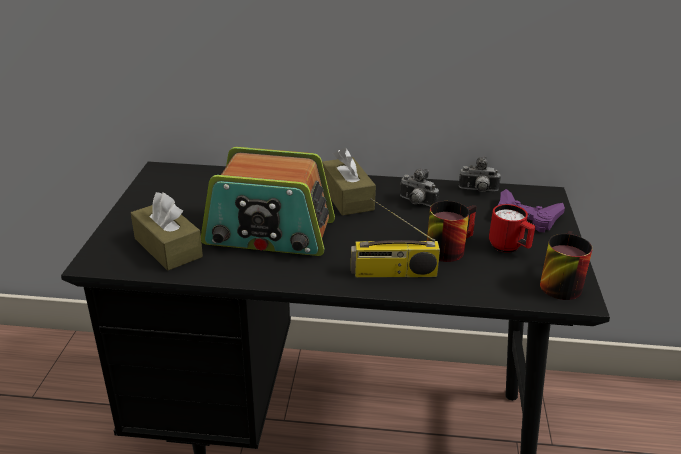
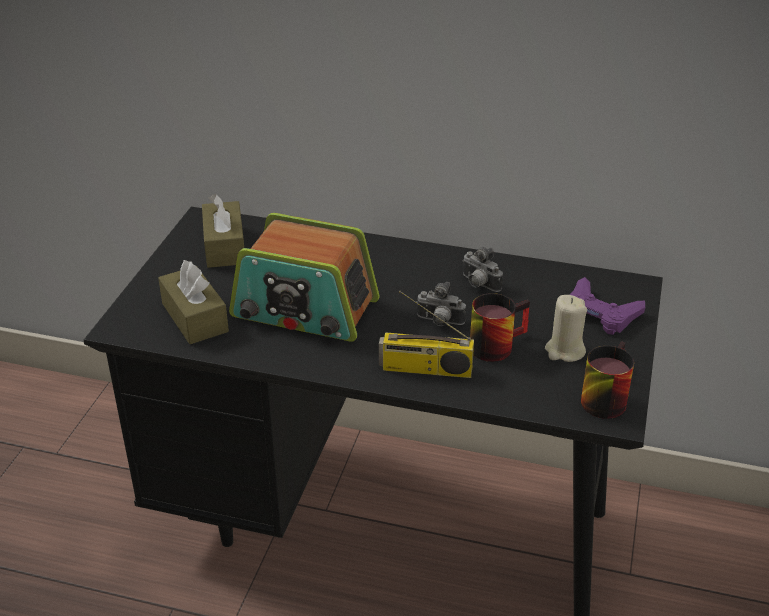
camera: 10 degrees right, 5 degrees up
brown tissue box [322,147,376,216] -> brown tissue box moved to [202,194,244,268]
camera [459,156,501,192] -> camera moved to [416,282,466,326]
red mug [489,204,536,253] -> beige candle [545,295,587,362]

